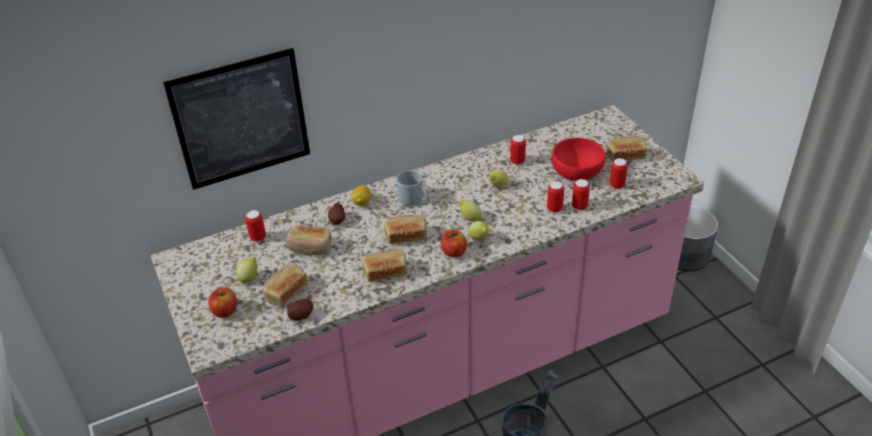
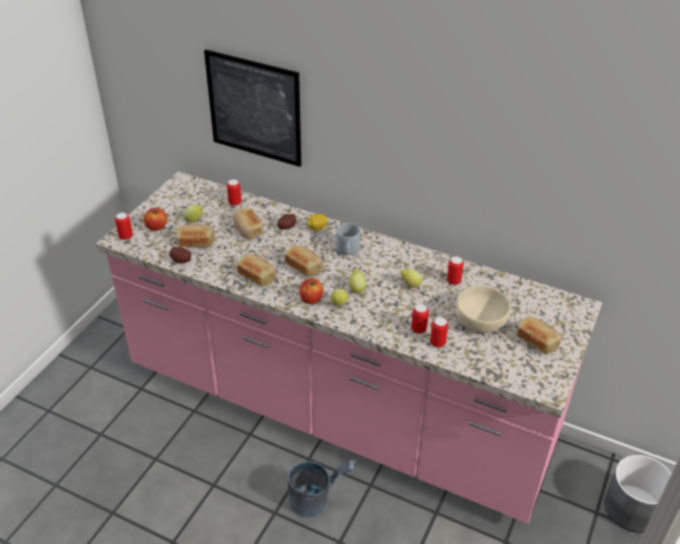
camera: 50 degrees right, 0 degrees up
red bowl [551,138,606,180] -> beige bowl [455,286,511,333]
can [610,158,628,189] -> can moved to [115,213,133,240]

